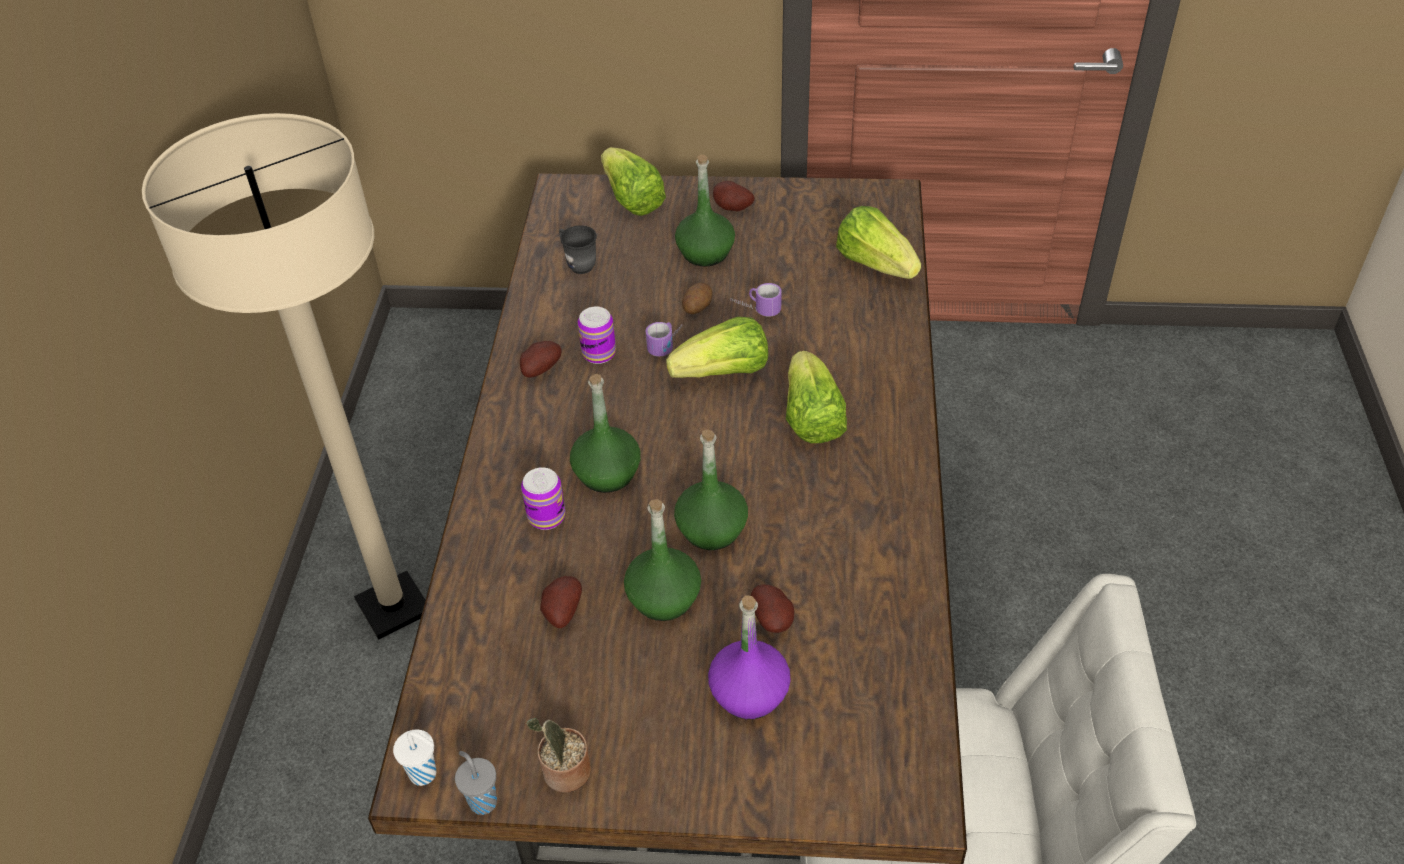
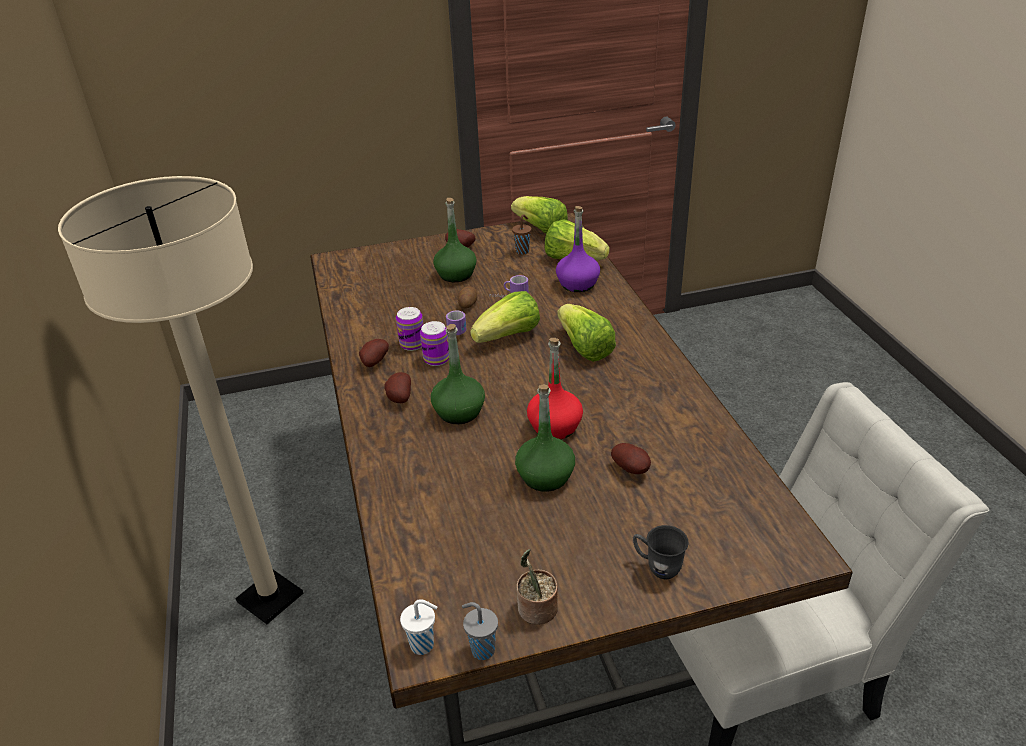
camera: 20 degrees left, 10 degrees down
can [521,467,565,530] -> can moved to [420,321,449,366]
potato [540,576,582,628] -> potato moved to [384,372,411,403]
grey mug [559,225,597,274] -> grey mug moved to [633,525,689,579]
lettuce [601,147,666,216] -> lettuce moved to [511,196,568,233]
green bottle [674,429,748,550] -> red bottle [527,338,583,439]
purple bottle [708,595,791,719] -> purple bottle moved to [556,206,600,292]
none -> brown cup [512,214,531,255]

